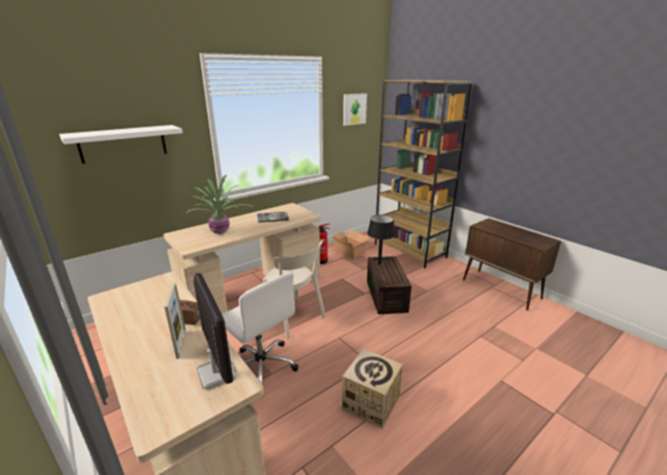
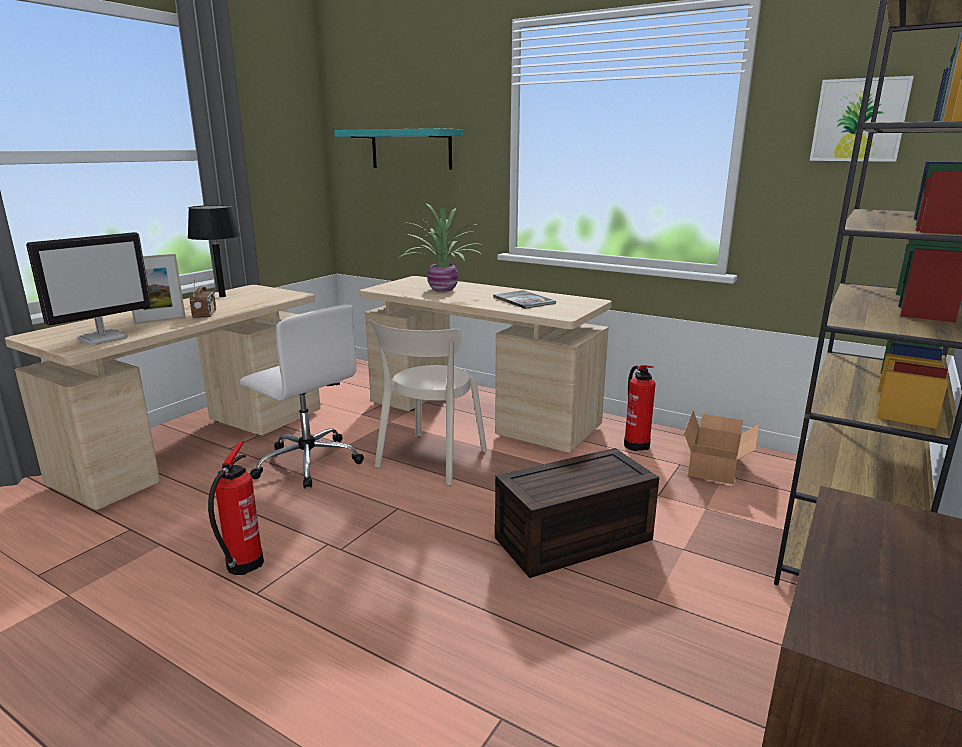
camera: 70 degrees right, 5 degrees down
white shelf [59,125,183,164] -> turquoise shelf [334,128,464,170]
white office chair [222,272,299,395] -> white office chair turned 75 degrees counterclockwise [240,305,364,489]
cardboard box [342,349,403,429] -> fire extinguisher [208,441,264,575]
black table lamp [367,215,395,265] -> black table lamp moved to [188,205,241,297]

